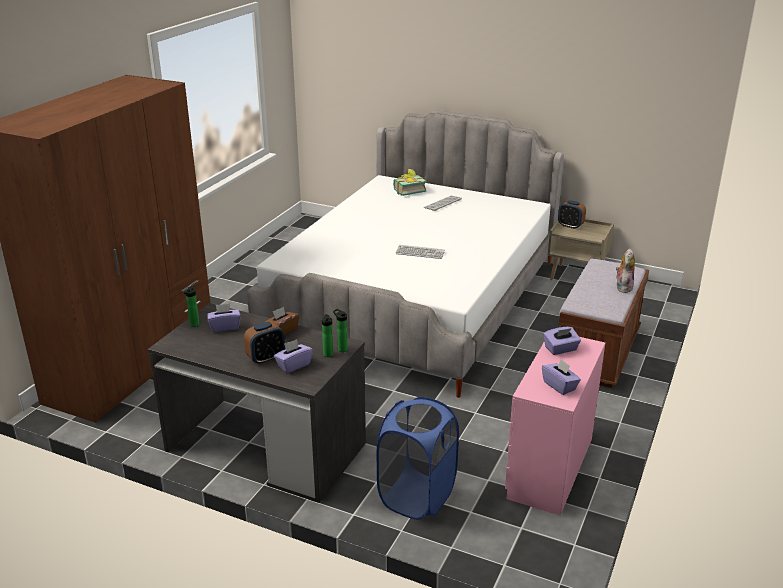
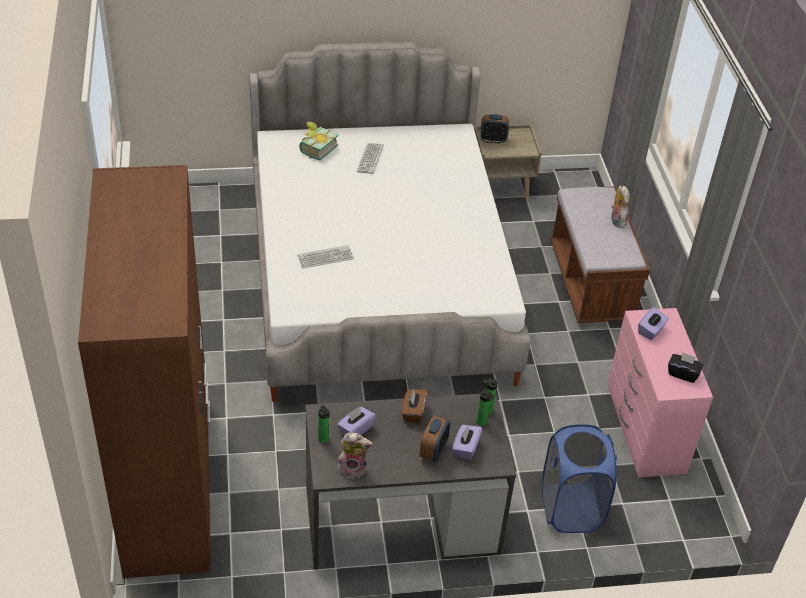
camera: 35 degrees left, 15 degrees up
keyboard [395,245,445,259] -> keyboard moved to [297,245,354,268]
purple tissue box [542,359,581,395] -> black tissue box [668,352,703,383]
none -> plush toy [338,432,373,478]

